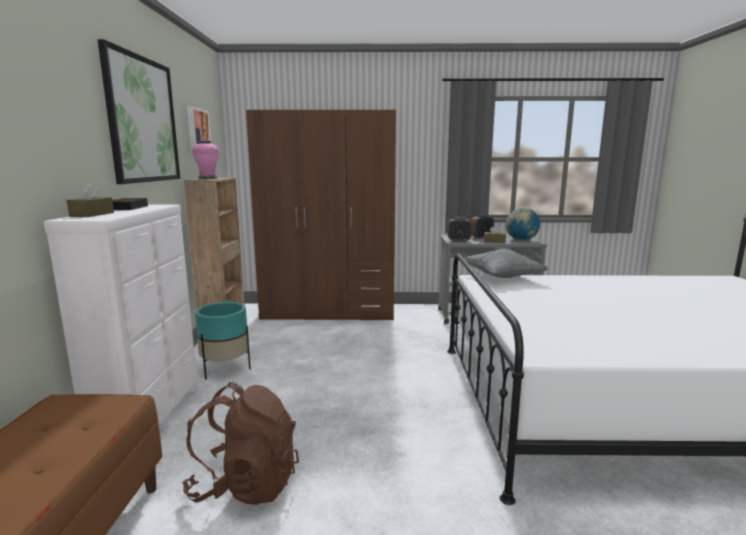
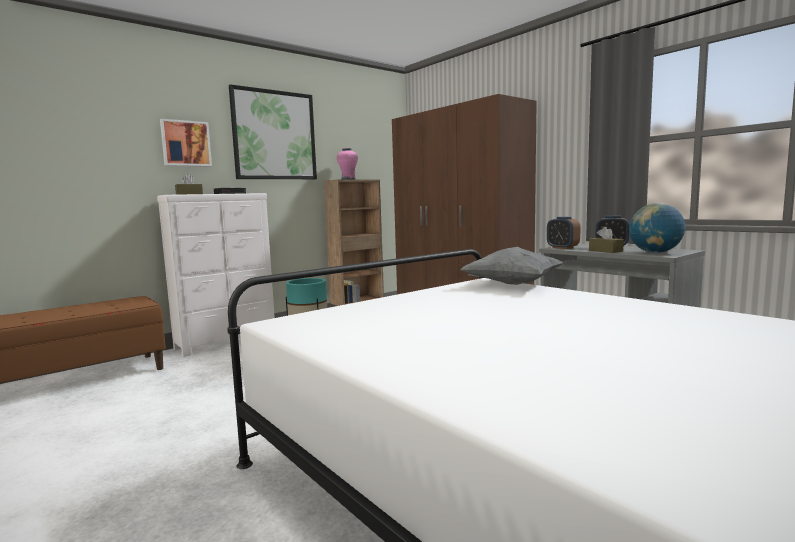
camera: 50 degrees right, 5 degrees down
brown backpack [182,382,299,505] -> none
picture [187,107,211,152] -> picture moved to [160,119,212,166]

